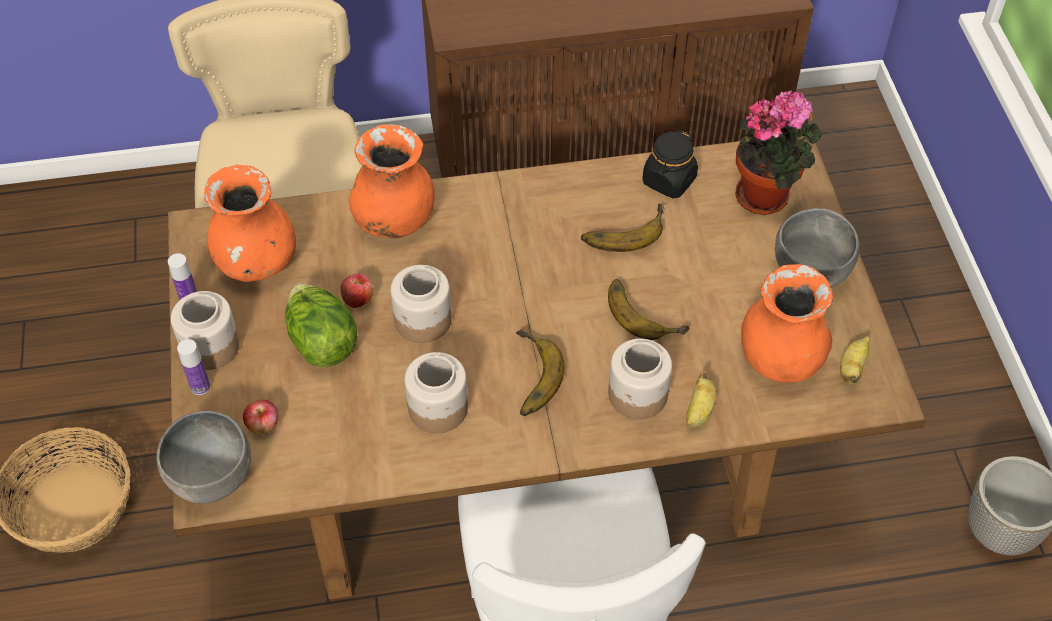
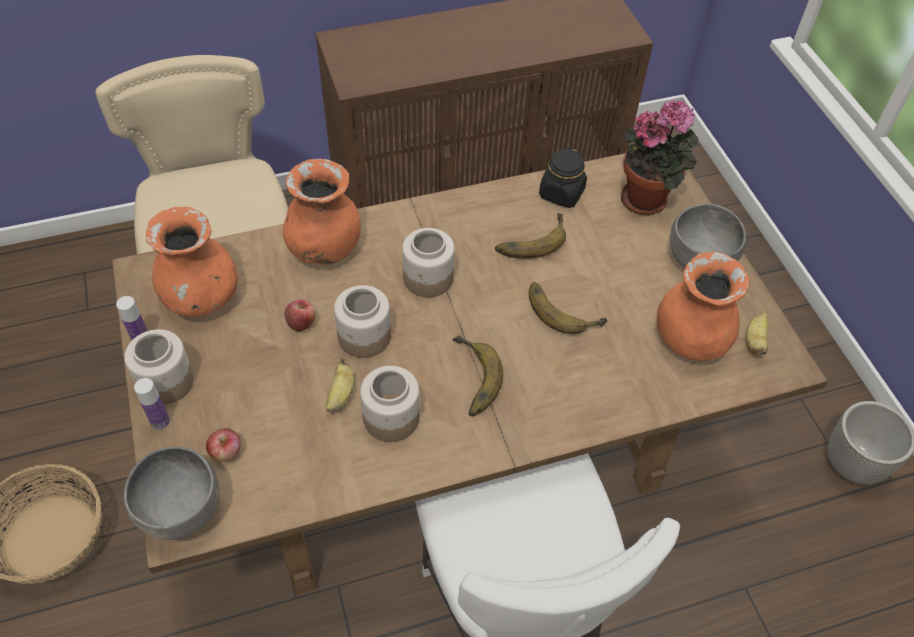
camera: 10 degrees left, 0 degrees up
lettuce [285,283,357,367] -> none
jar [608,339,672,419] -> jar moved to [402,228,455,297]
banana [686,371,716,428] -> banana moved to [326,358,354,412]

